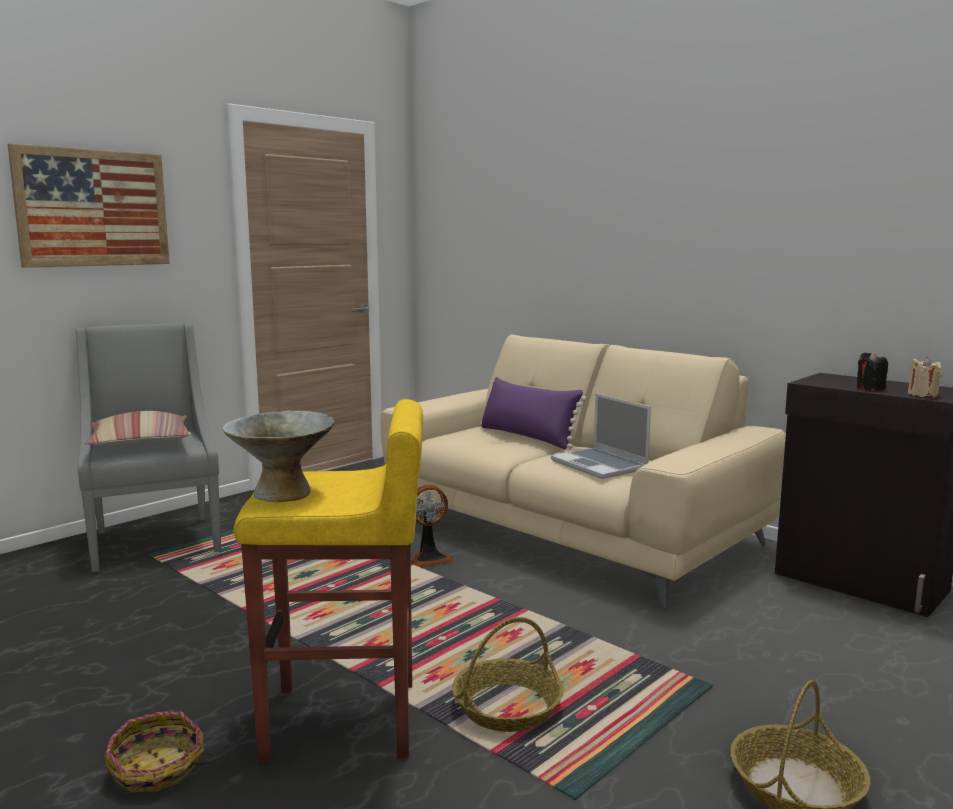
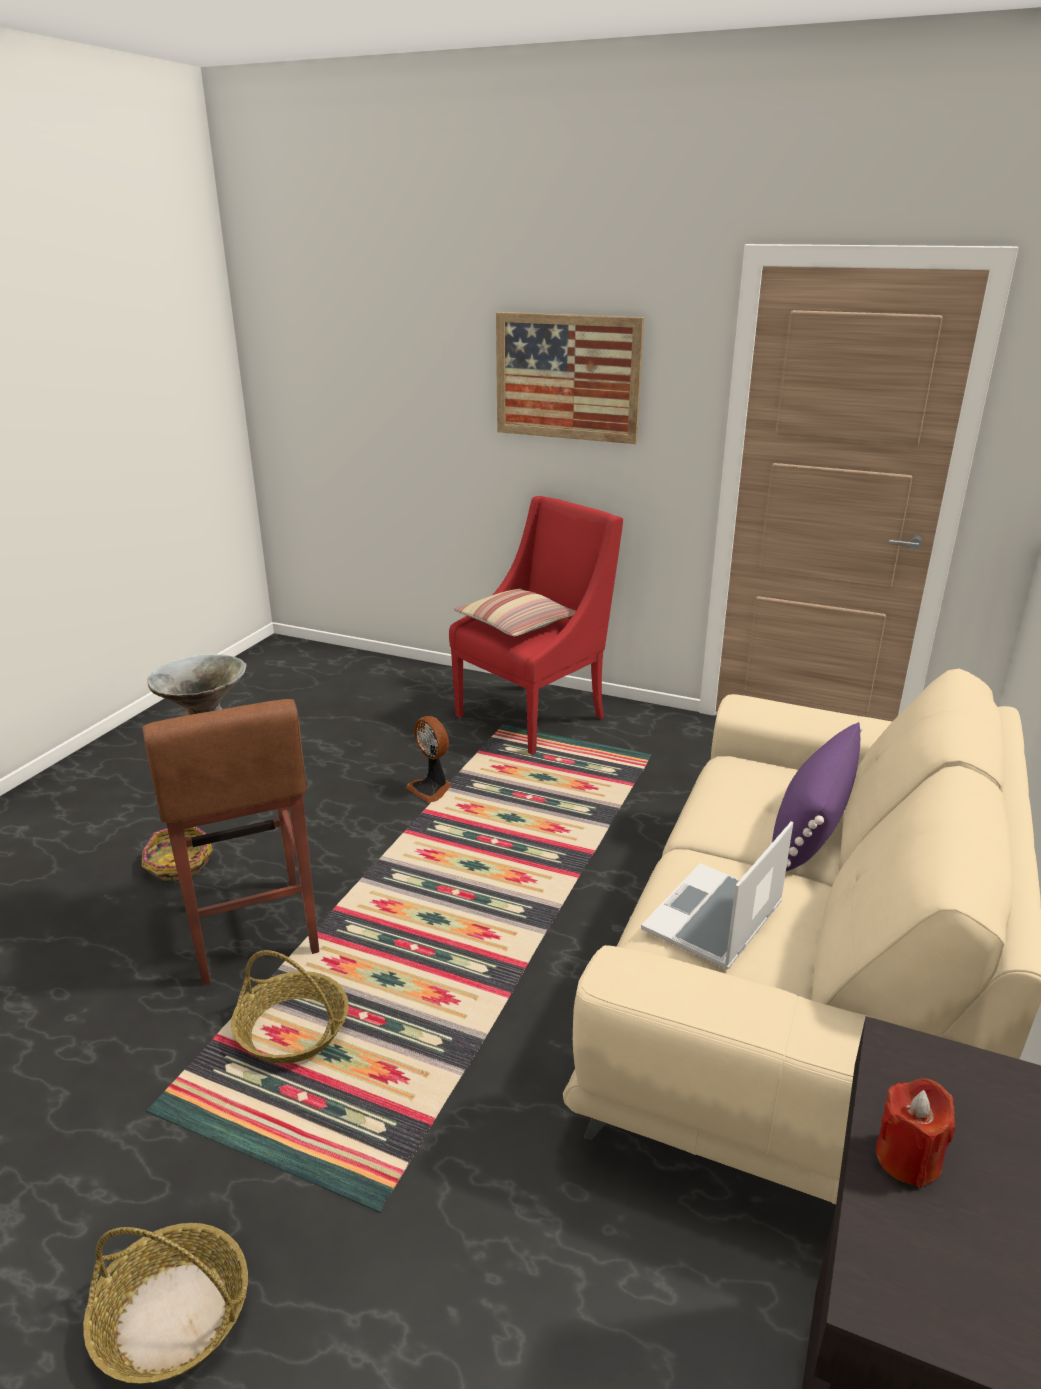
camera: 70 degrees right, 15 degrees up
grey armchair [76,323,221,572] -> red armchair [449,496,623,755]
yellow stool [234,399,423,763] -> brown stool [142,699,319,985]
fan [411,485,454,567] -> fan moved to [405,716,452,803]
black candle [857,351,888,391] -> red candle [876,1078,955,1188]
beige candle [908,357,942,398] -> none

